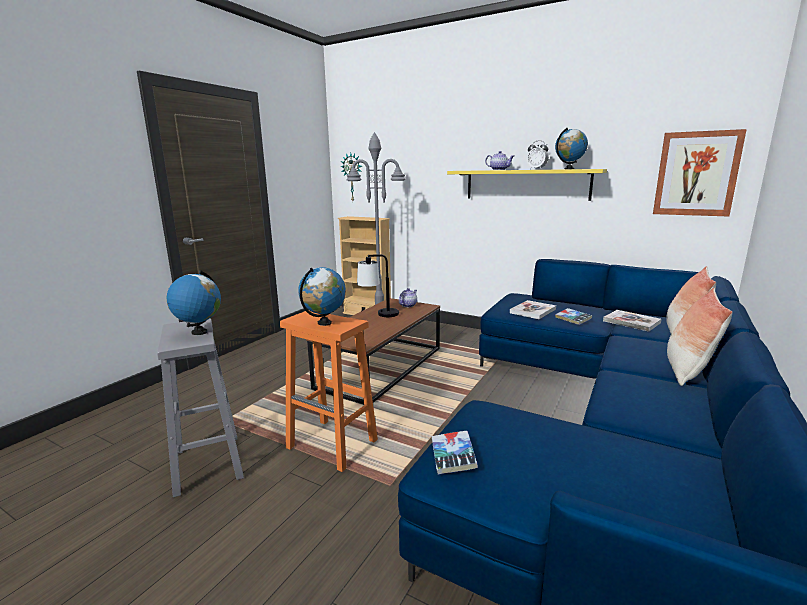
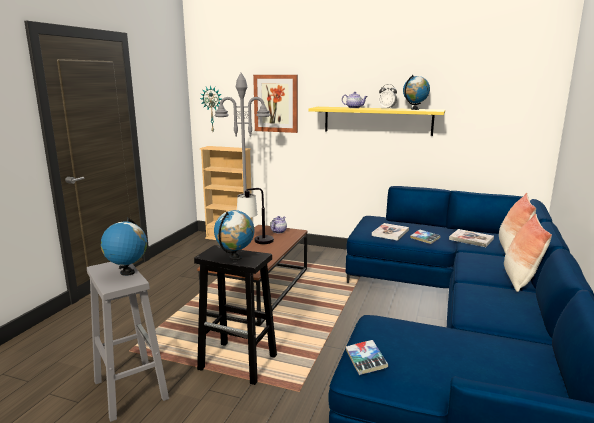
camera: 10 degrees left, 0 degrees up
orange stool [280,310,378,472] -> black stool [194,245,277,385]
picture [653,129,747,216] -> picture moved to [253,75,298,133]

